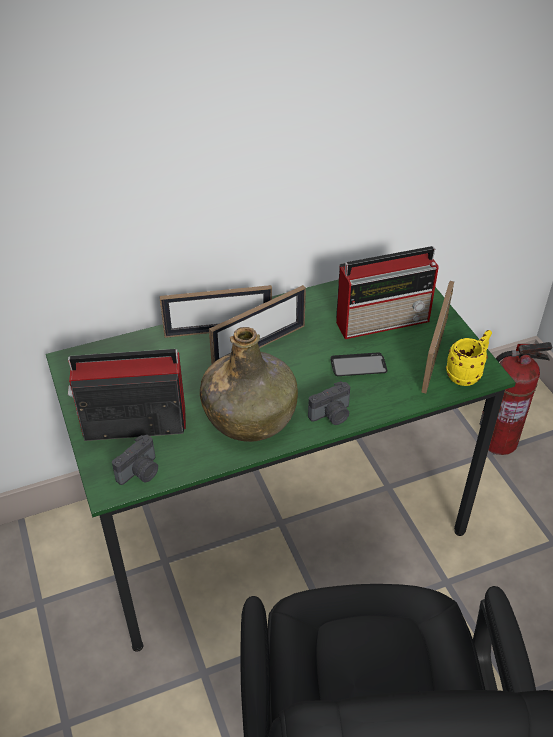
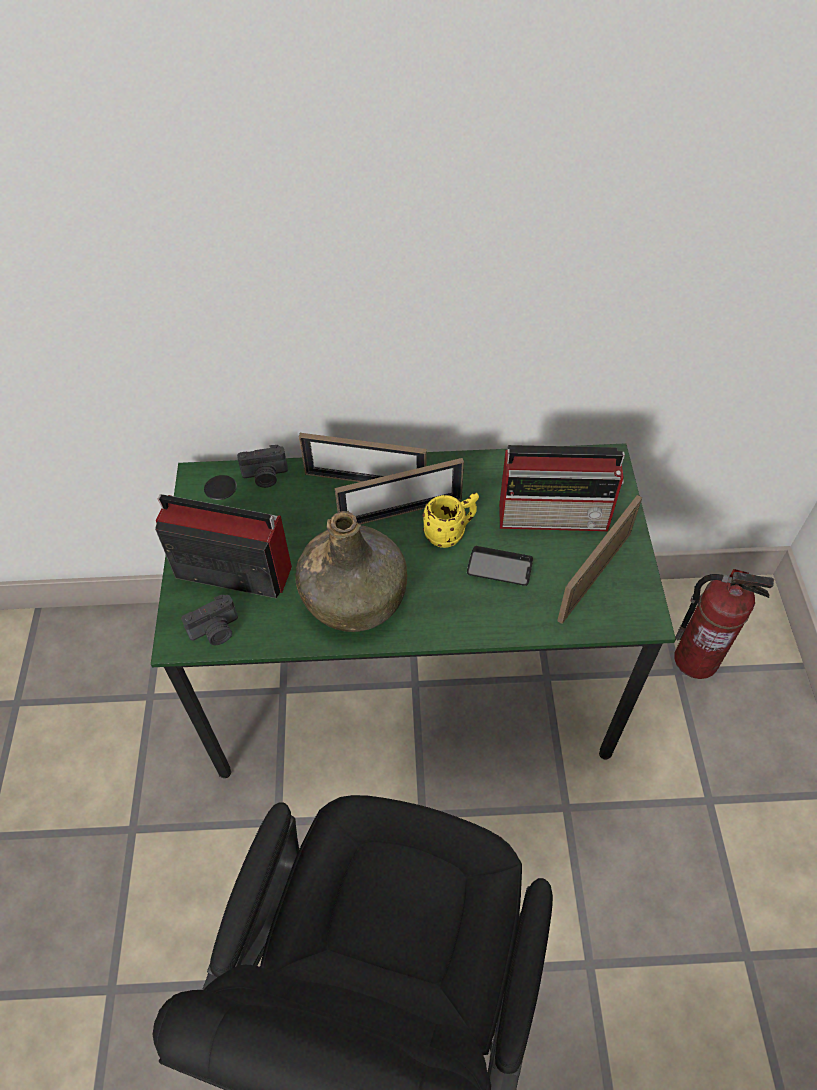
camera: 20 degrees right, 10 degrees up
camera [308,381,350,425] -> camera moved to [237,445,288,488]
yellow mug [446,330,492,386] -> yellow mug moved to [423,493,479,548]

